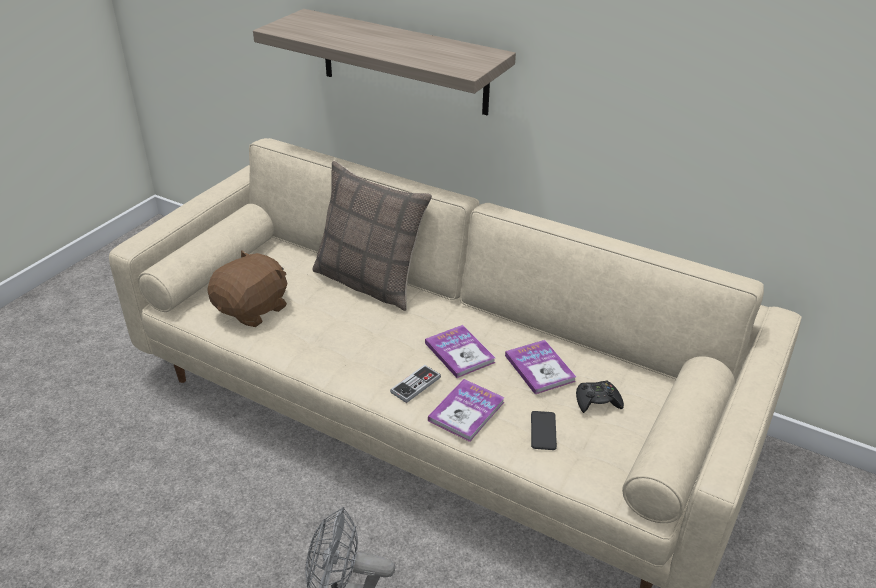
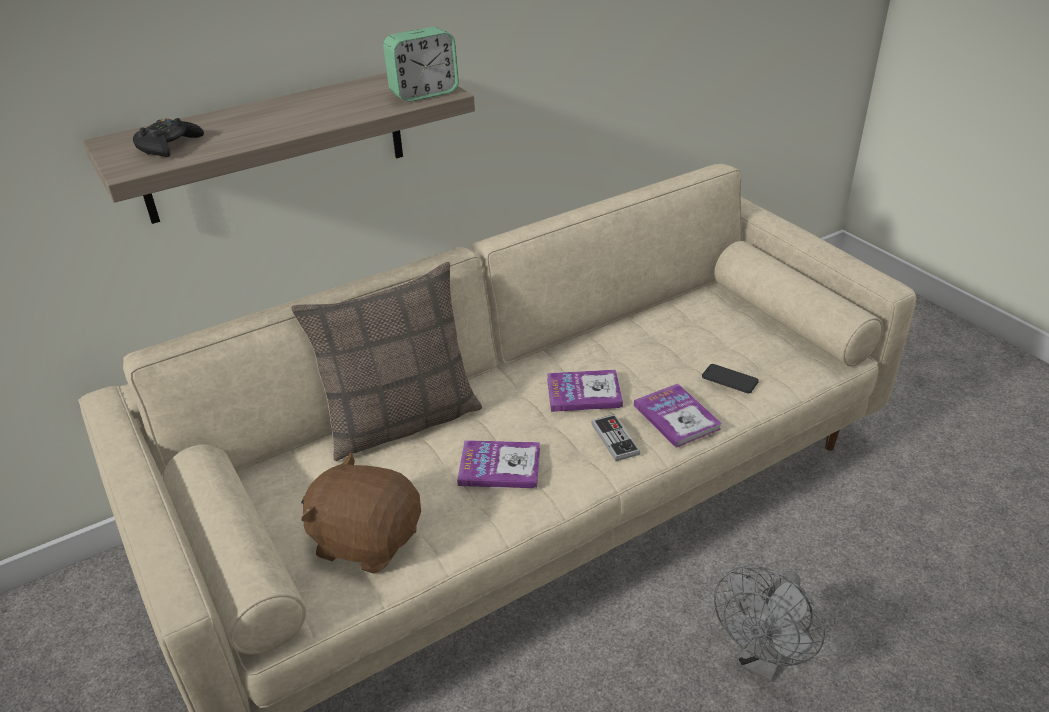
camera: 60 degrees left, 0 degrees up
brown plush toy [207,250,287,327] -> brown plush toy turned 45 degrees counterclockwise [301,452,421,574]
book [505,340,576,394] -> book moved to [457,440,540,488]
black game controller [576,381,624,413] -> black game controller moved to [133,118,204,157]
none -> alarm clock [383,27,459,102]

